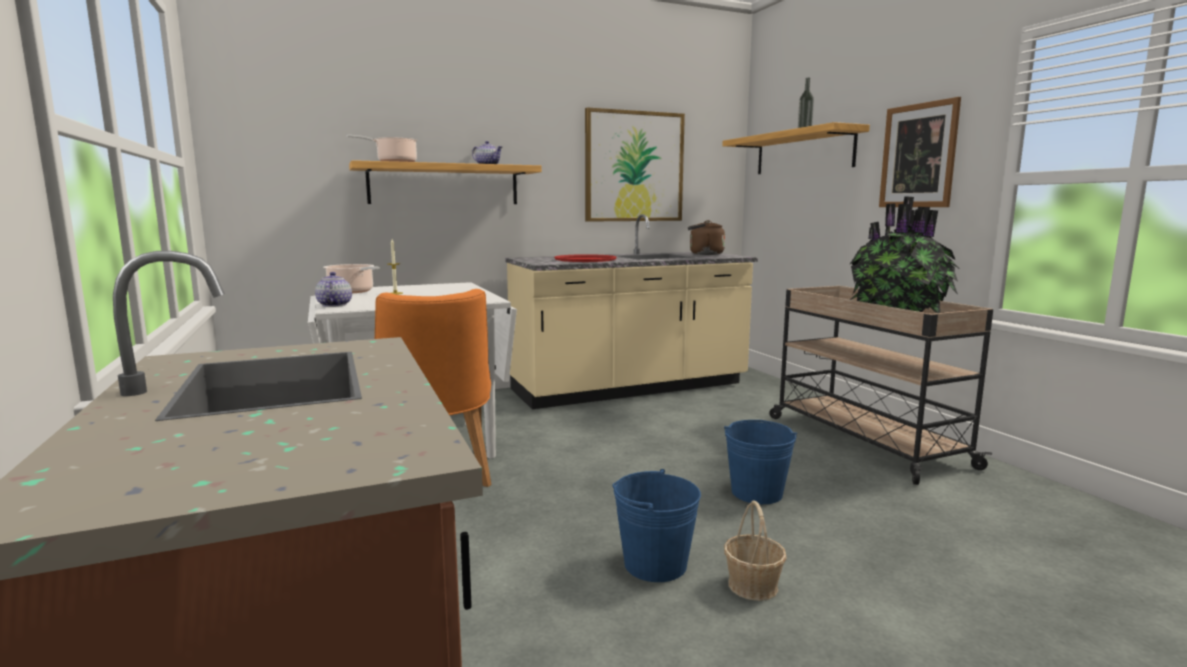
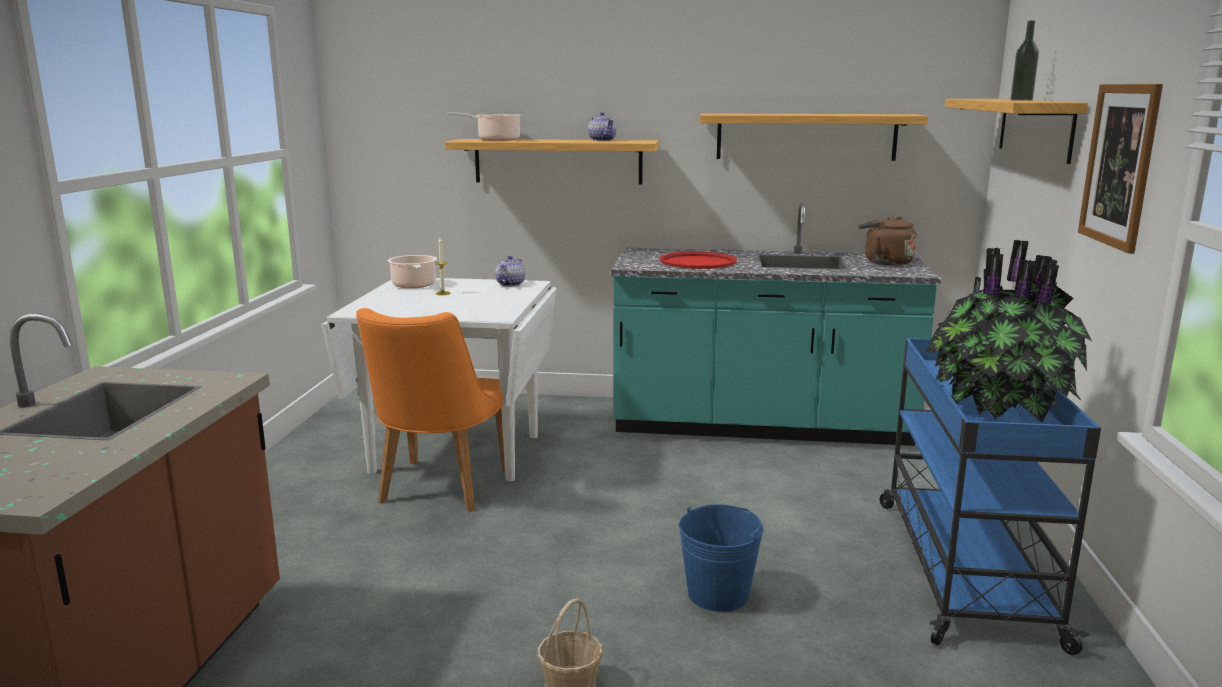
camera: 30 degrees right, 5 degrees up
teapot [315,272,352,307] -> teapot moved to [495,256,525,287]
beige counter [505,214,758,409] -> turquoise counter [611,202,941,446]
picture [585,107,685,222] -> shelf [700,113,928,161]
blue bucket [612,469,701,582] -> none
beige cart [769,286,993,485] -> blue cart [880,338,1101,655]

